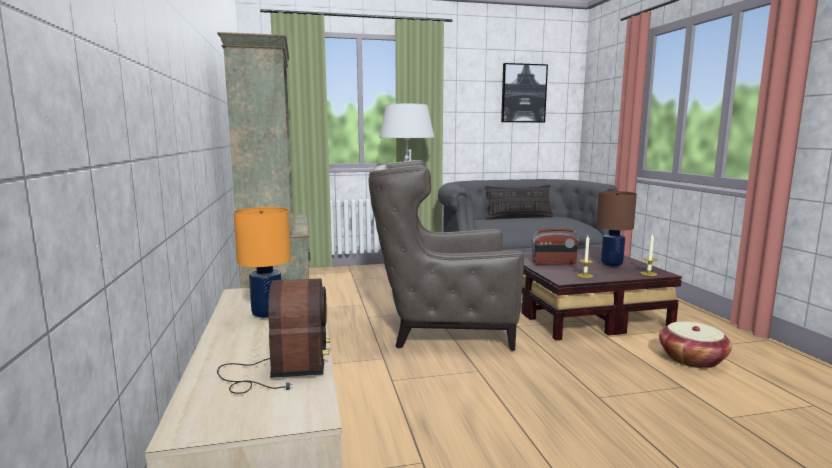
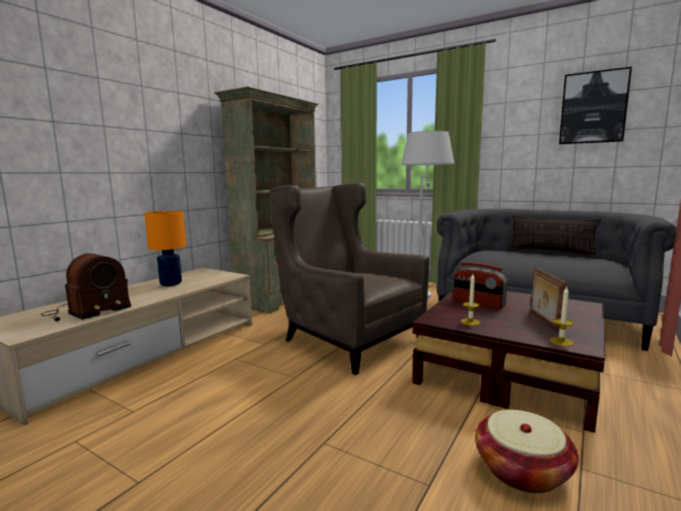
camera: 45 degrees right, 0 degrees up
brown table lamp [596,191,637,266] -> picture frame [530,268,567,332]

